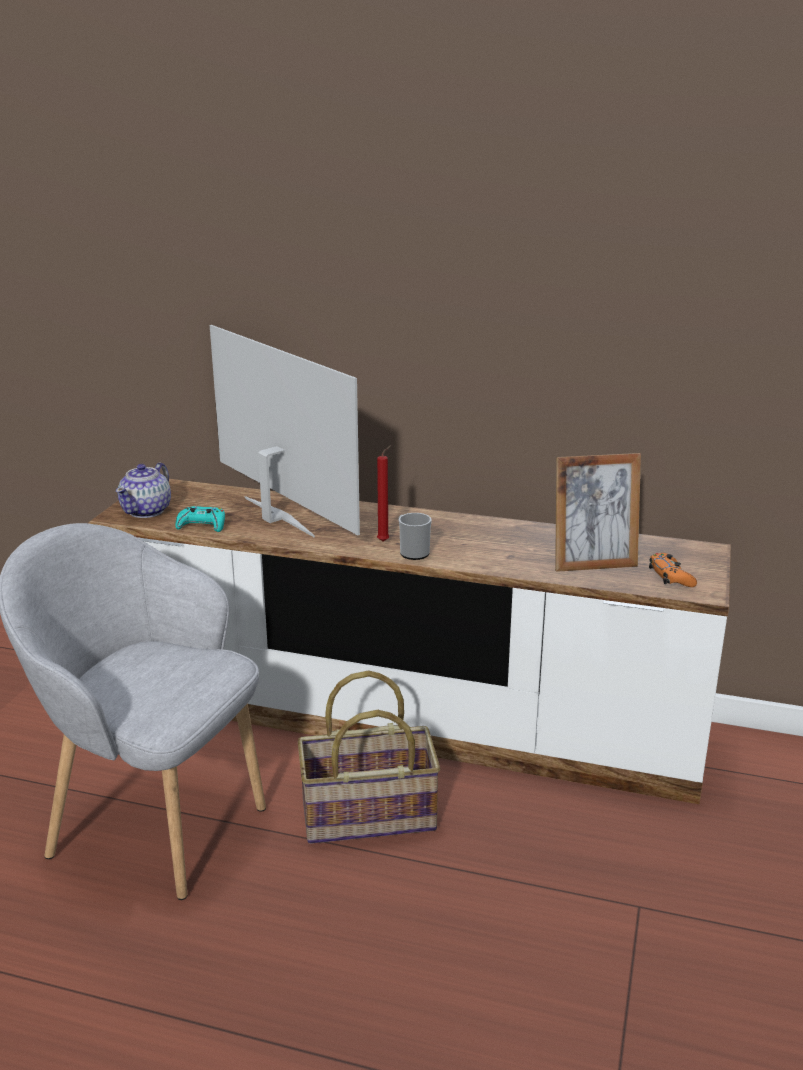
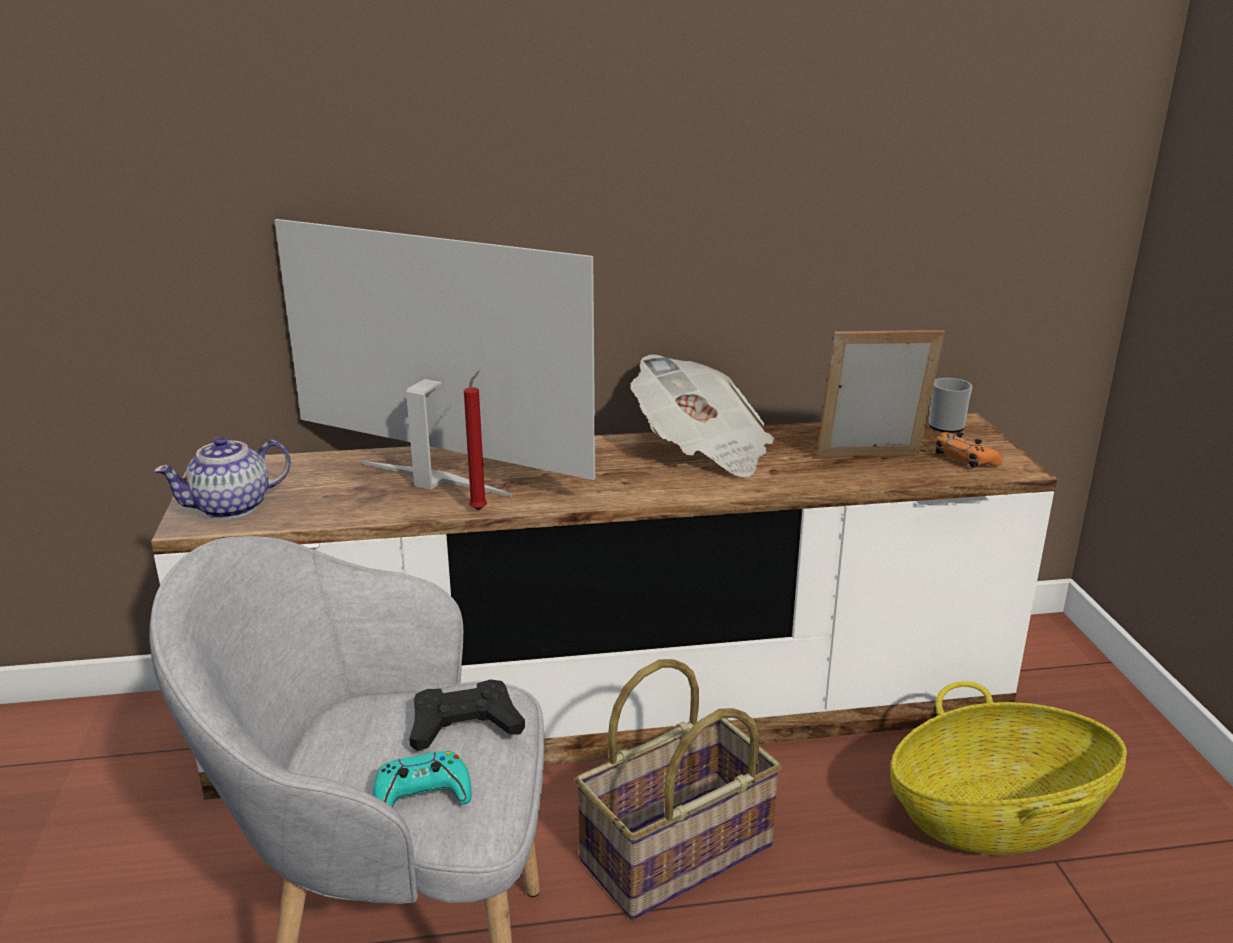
camera: 25 degrees left, 0 degrees up
teapot [116,462,171,518] -> teapot turned 60 degrees clockwise [154,436,291,519]
turquoise game controller [175,506,225,532] -> turquoise game controller moved to [373,751,472,807]
red candle [377,445,391,542] -> red candle moved to [464,371,487,511]
mug [398,513,432,560] -> mug moved to [928,378,972,433]
picture frame [555,453,641,572] -> picture frame turned 150 degrees counterclockwise [816,330,945,457]
none -> black game controller [409,679,525,751]
none -> newspaper [631,354,774,477]
none -> basket [890,681,1127,855]

